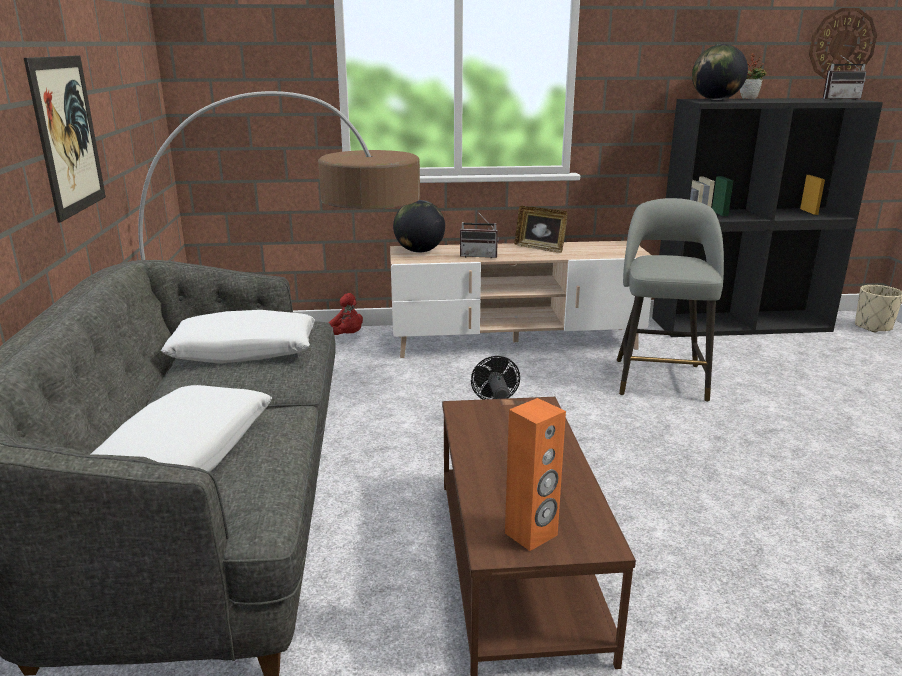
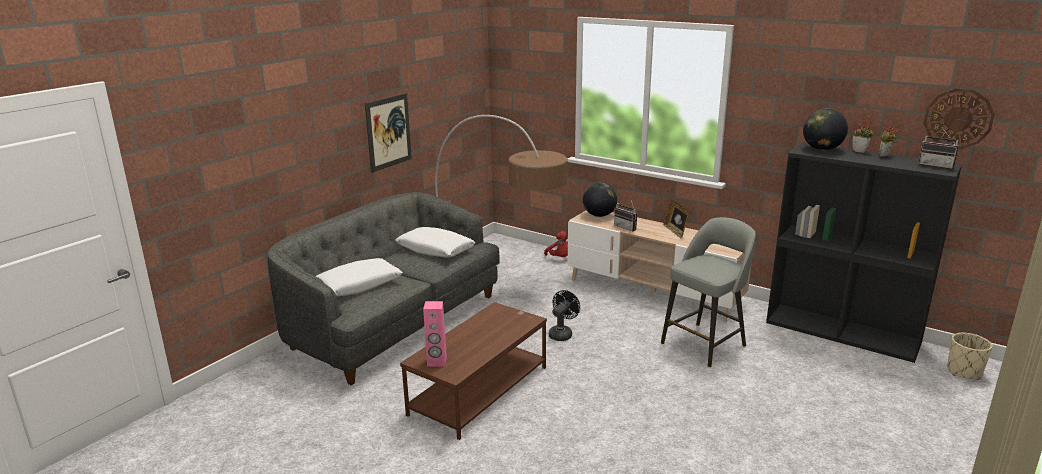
camera: 40 degrees right, 0 degrees up
orange speaker [505,398,566,551] -> pink speaker [423,301,447,366]
none -> potted plant [879,122,899,156]

